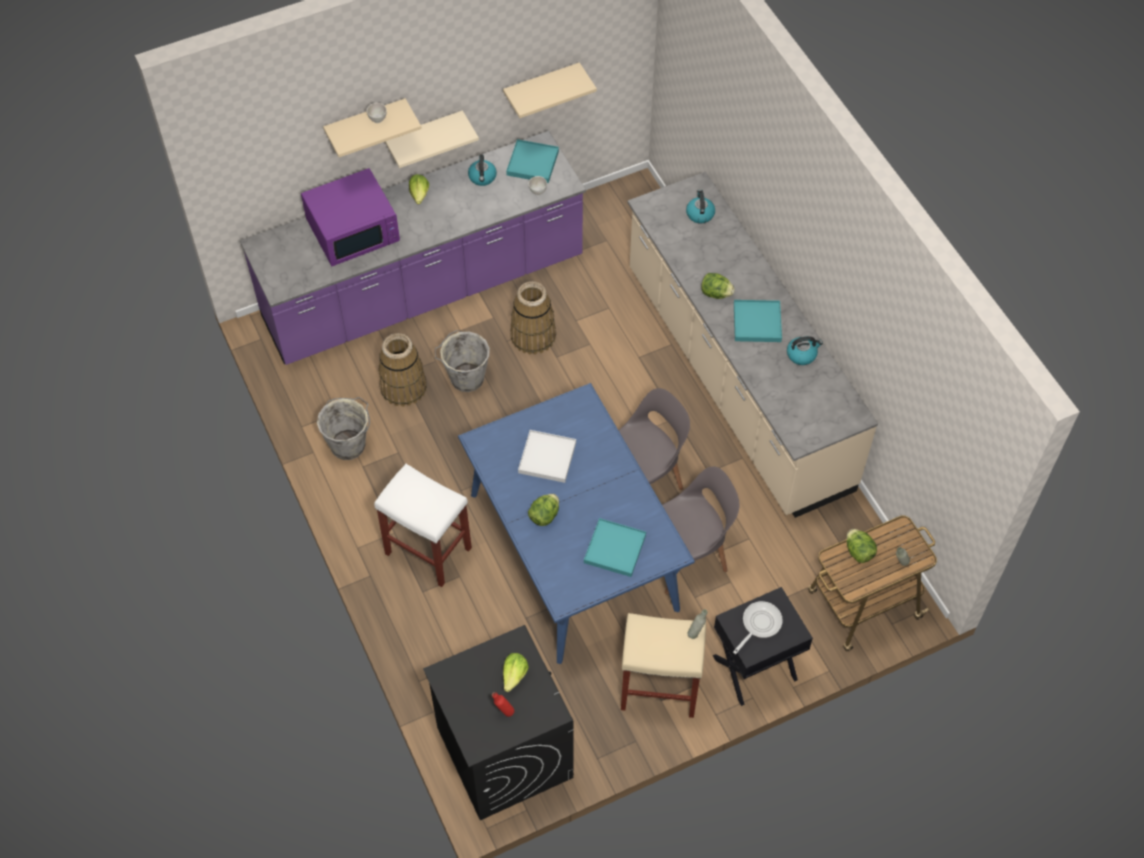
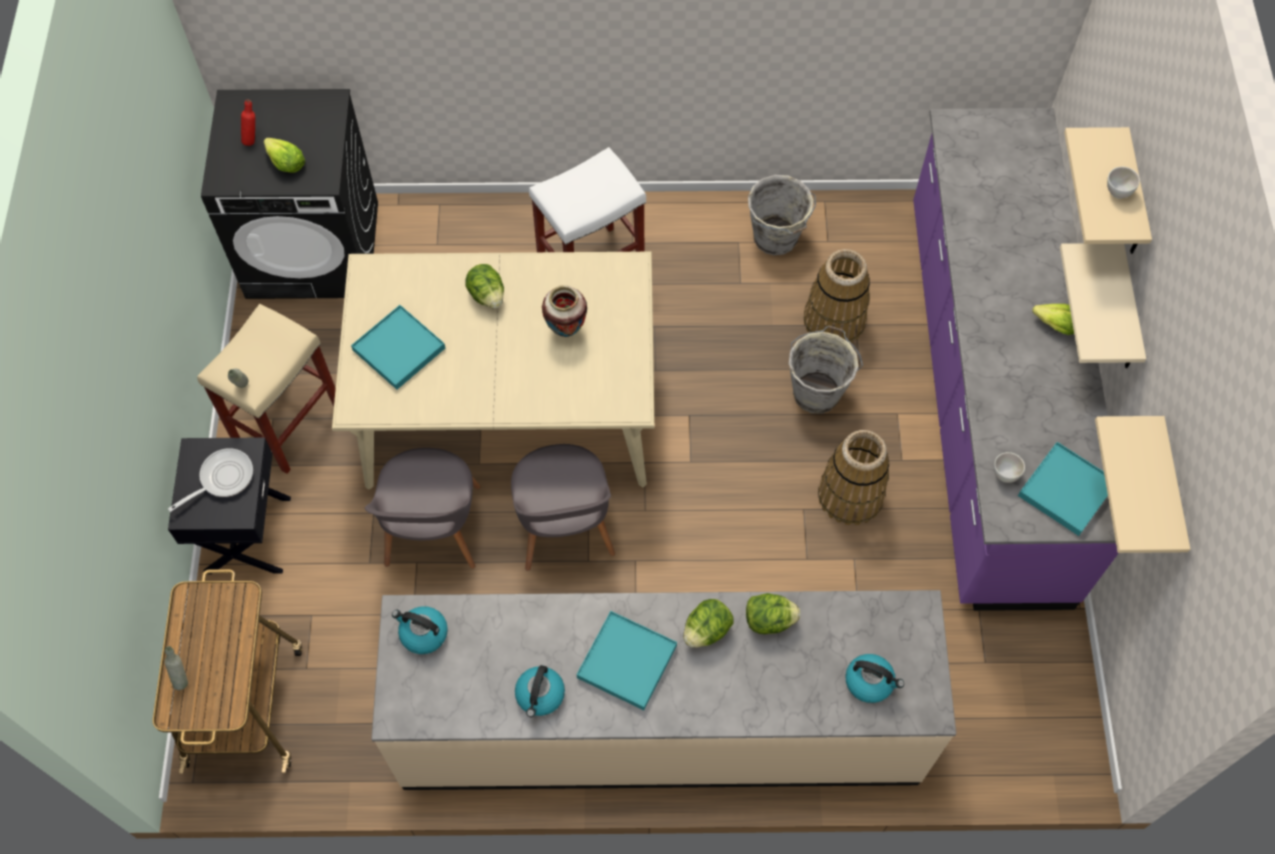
camera: 115 degrees right, 5 degrees up
purple microwave [301,168,400,266] -> none
blue dining table [458,383,695,664] -> beige dining table [332,252,655,490]
kettle [468,155,497,186] -> kettle moved to [392,606,448,654]
white tray [518,430,576,483] -> vase [542,285,587,337]
frying pan [733,601,783,654] -> frying pan turned 105 degrees counterclockwise [168,448,253,512]
lettuce [847,529,877,563] -> lettuce moved to [746,593,801,634]

